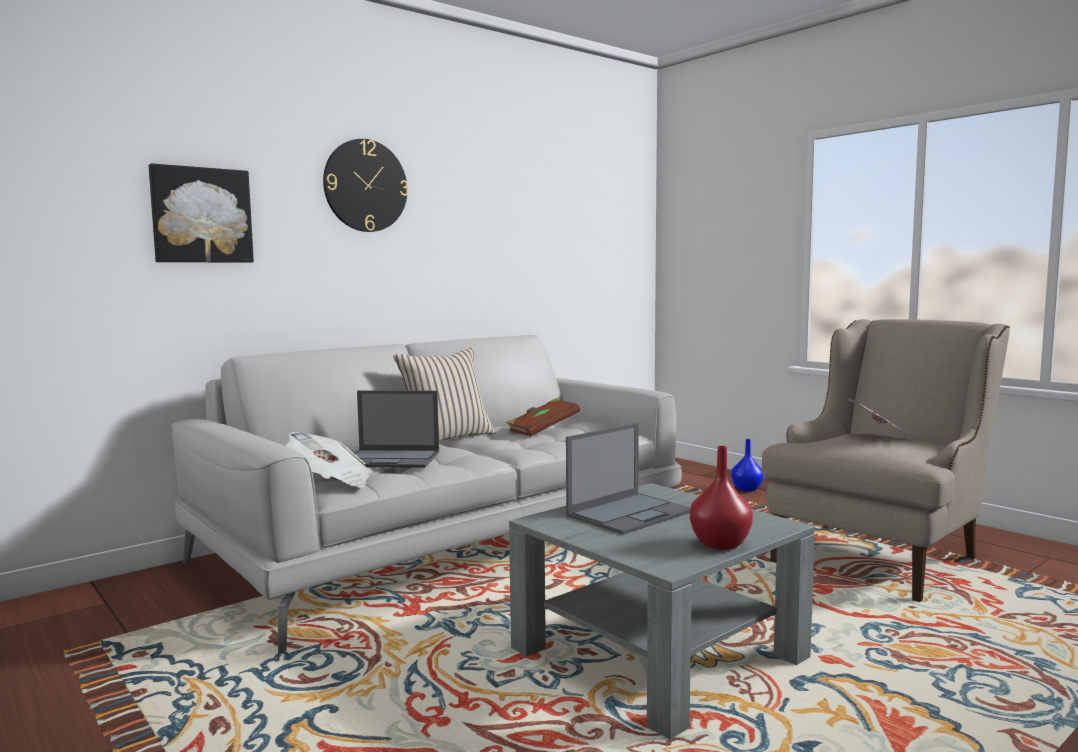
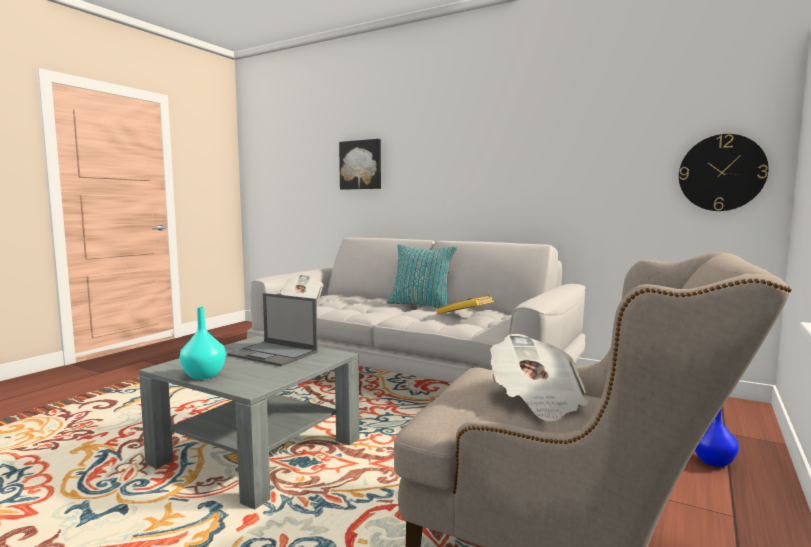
camera: 70 degrees right, 0 degrees up
wall clock [323,139,408,232] -> wall clock moved to [679,134,769,211]
laptop [354,390,439,468] -> none
beige pillow [393,347,495,441] -> turquoise pillow [387,245,457,308]
brown book [507,398,580,436] -> yellow book [436,294,494,314]
red vase [690,446,753,550] -> turquoise vase [180,307,226,379]

